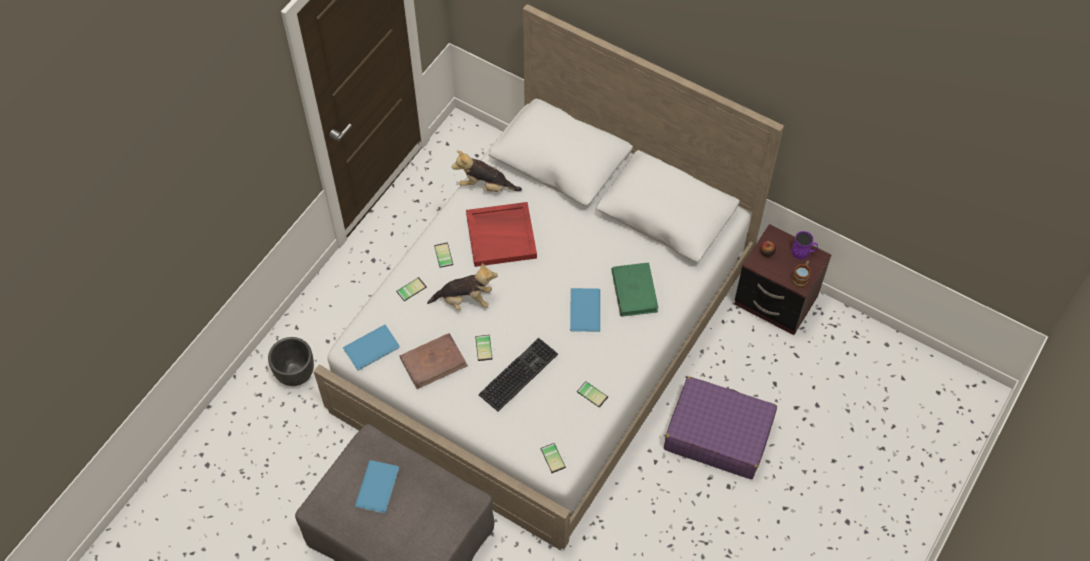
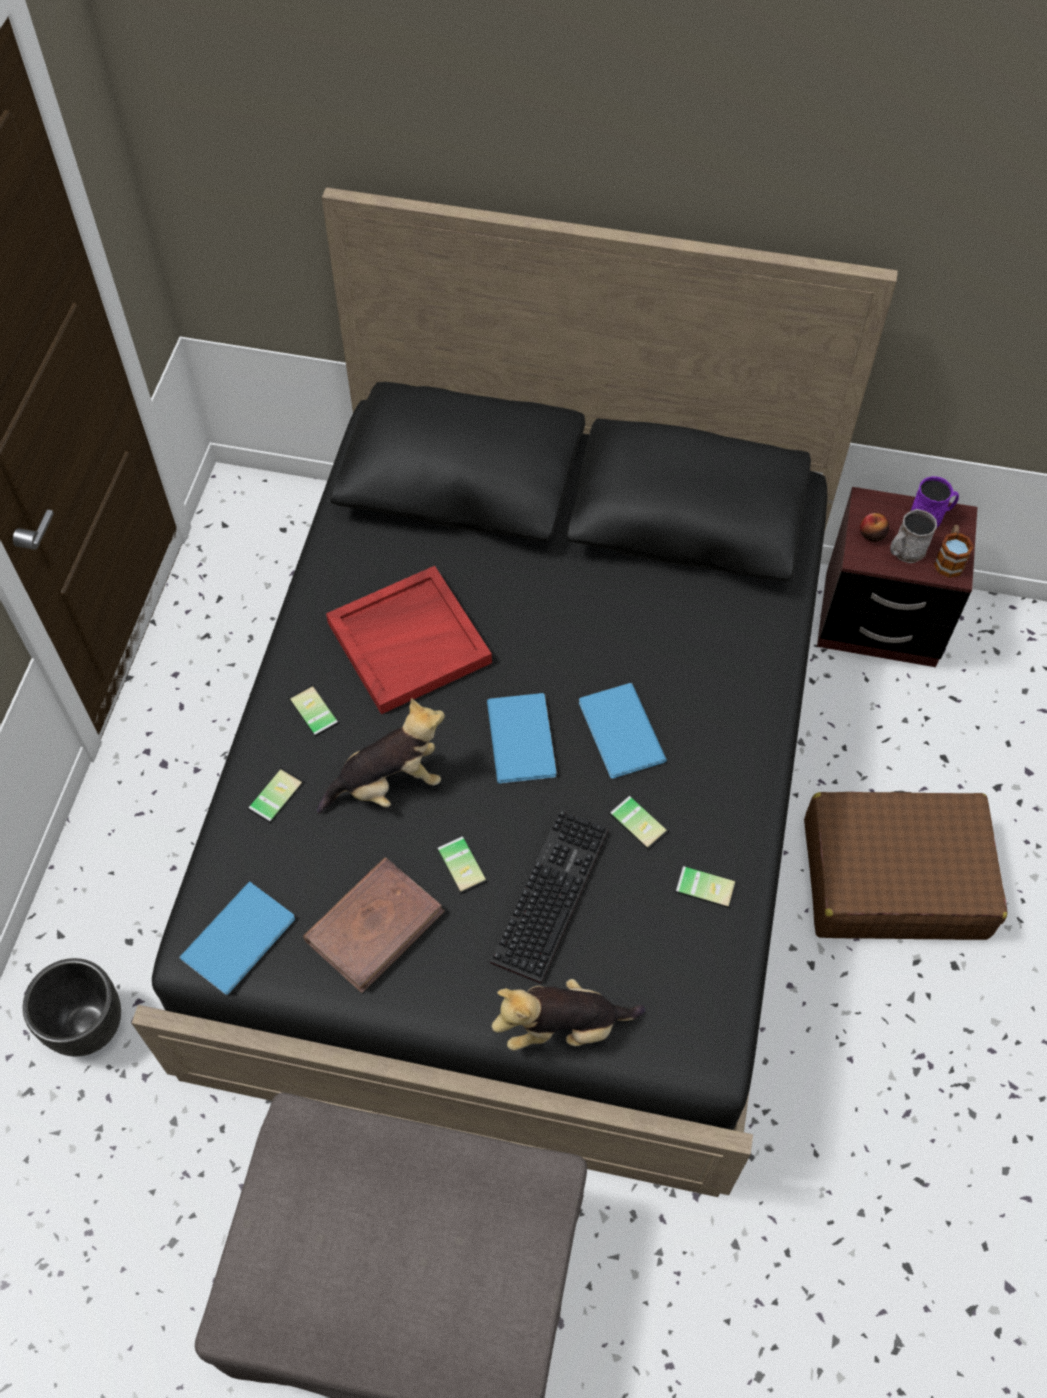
camera: 20 degrees left, 0 degrees up
white bed [314,4,784,550] -> black bed [132,187,898,1197]
blue book [355,460,399,513] -> blue book moved to [487,693,557,784]
plush toy [452,150,522,192] -> plush toy moved to [492,979,645,1051]
phone [540,443,566,473] -> phone moved to [609,795,669,850]
green book [611,263,658,317] -> none
purple suitcase [664,377,777,479] -> brown suitcase [804,791,1008,940]
none -> grey mug [890,509,937,563]

